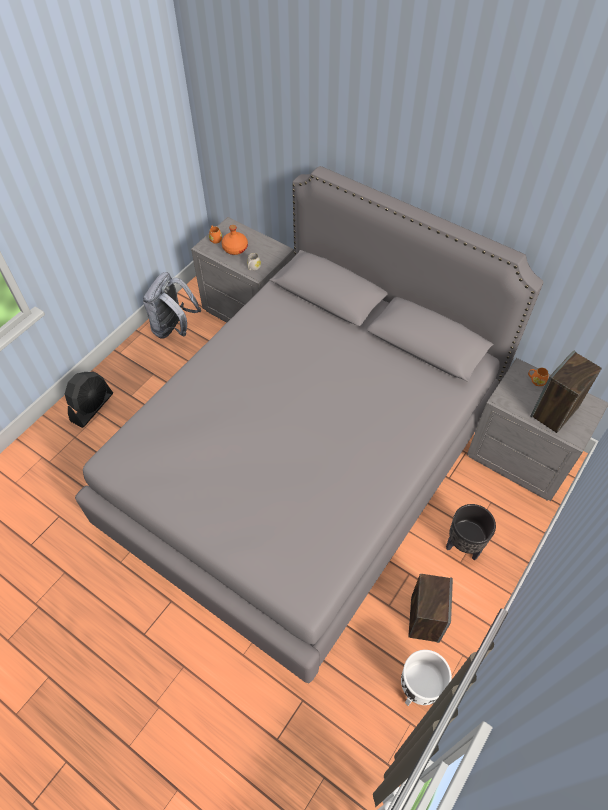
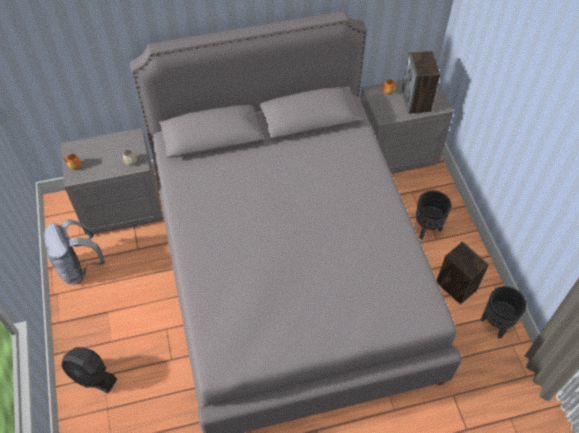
camera: 50 degrees left, 0 degrees up
black fan [65,372,113,428] -> black fan turned 135 degrees clockwise [61,347,117,393]
orange bottle [222,225,248,255] -> none
white planter [401,650,452,706] -> black planter [480,286,527,338]

